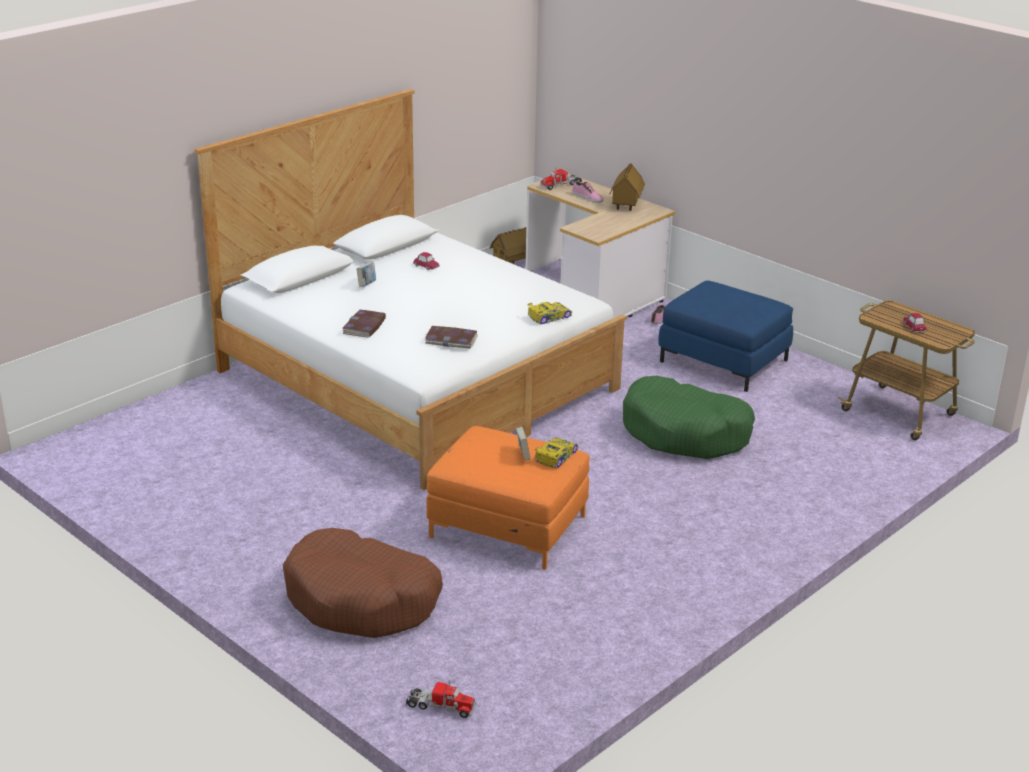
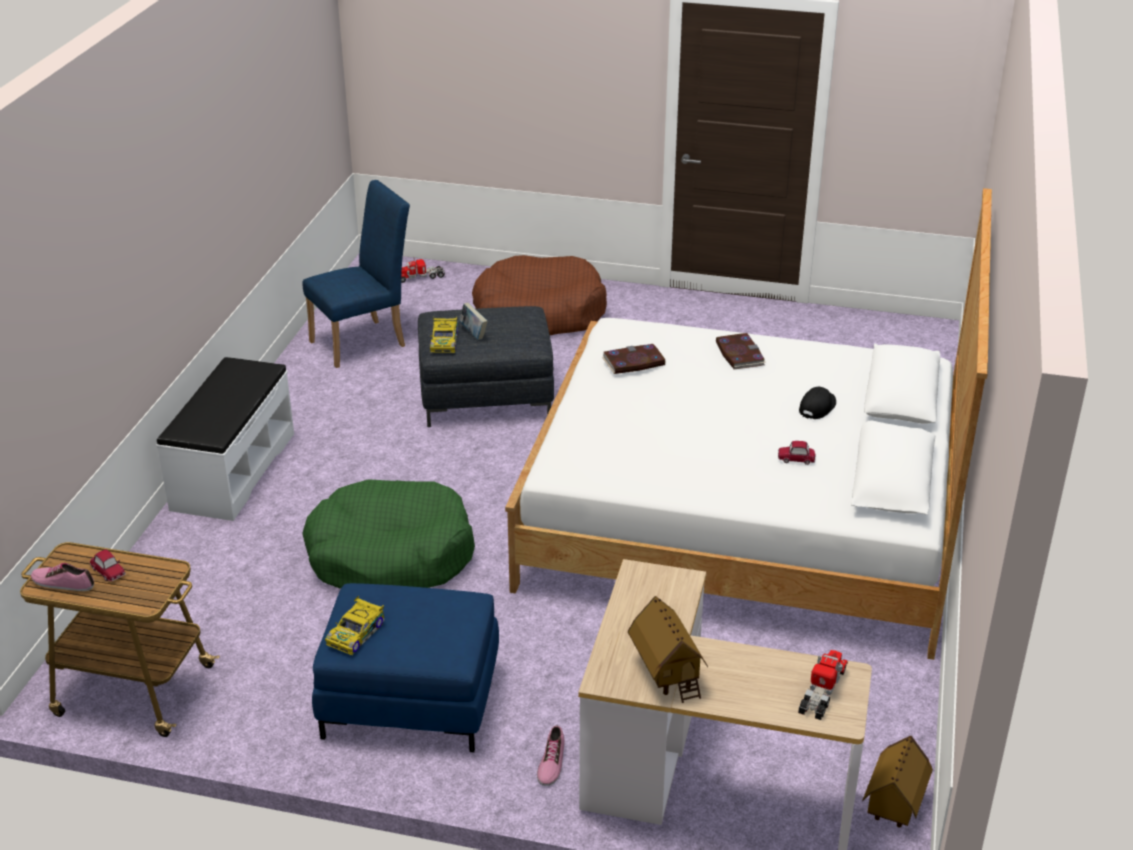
camera: 150 degrees right, 5 degrees up
book [357,262,376,287] -> black cap [799,387,836,419]
orange ottoman [426,426,590,570] -> grey ottoman [418,306,554,427]
toy car [528,302,572,325] -> toy car moved to [325,596,385,655]
shoe [572,181,603,203] -> shoe moved to [31,563,94,591]
none -> white bench [157,357,294,521]
none -> blue chair [302,180,410,368]

